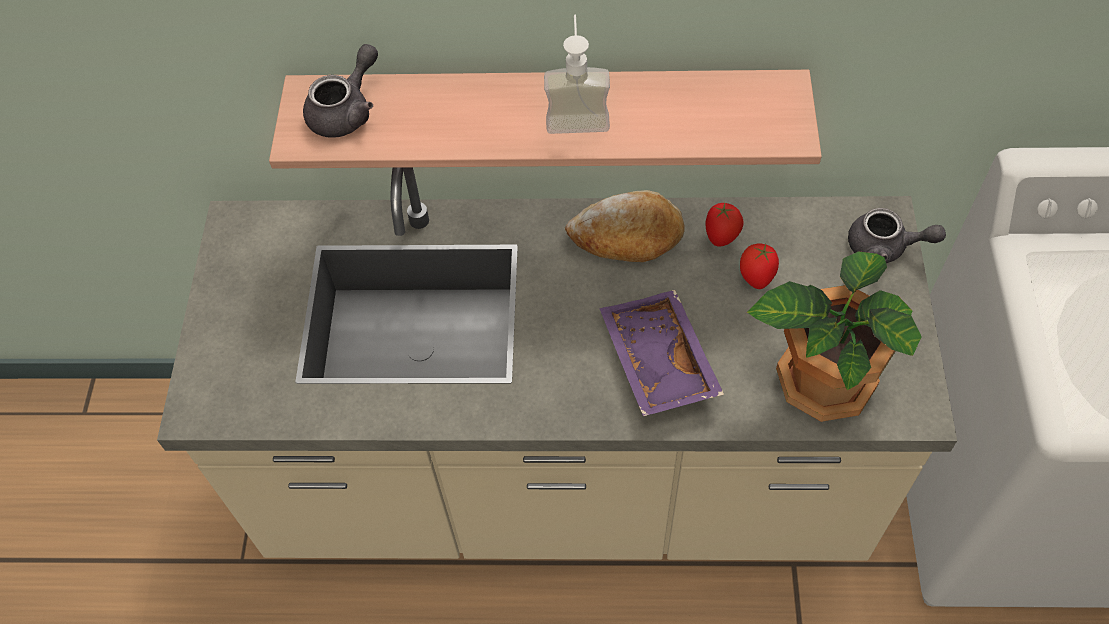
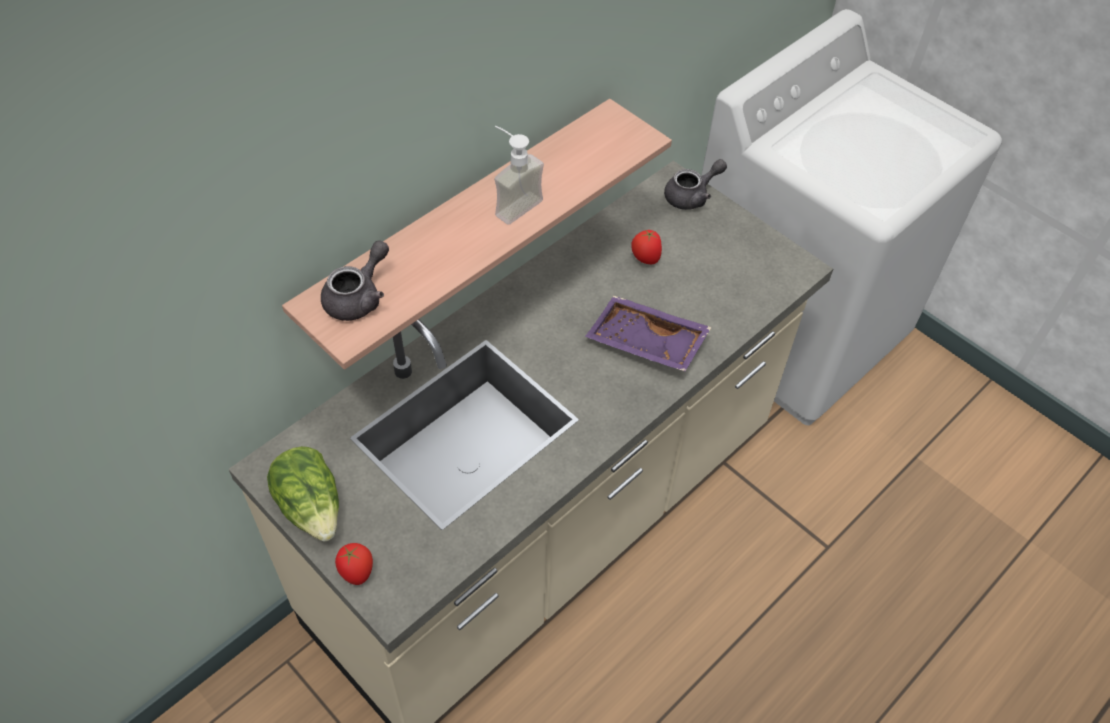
camera: 50 degrees left, 5 degrees down
grey teapot [303,44,378,138] -> grey teapot turned 45 degrees clockwise [321,241,389,321]
bread [565,190,685,262] -> none
tomato [706,202,743,246] -> tomato moved to [335,543,373,585]
potted plant [747,251,922,422] -> none
none -> lettuce [267,446,339,542]

